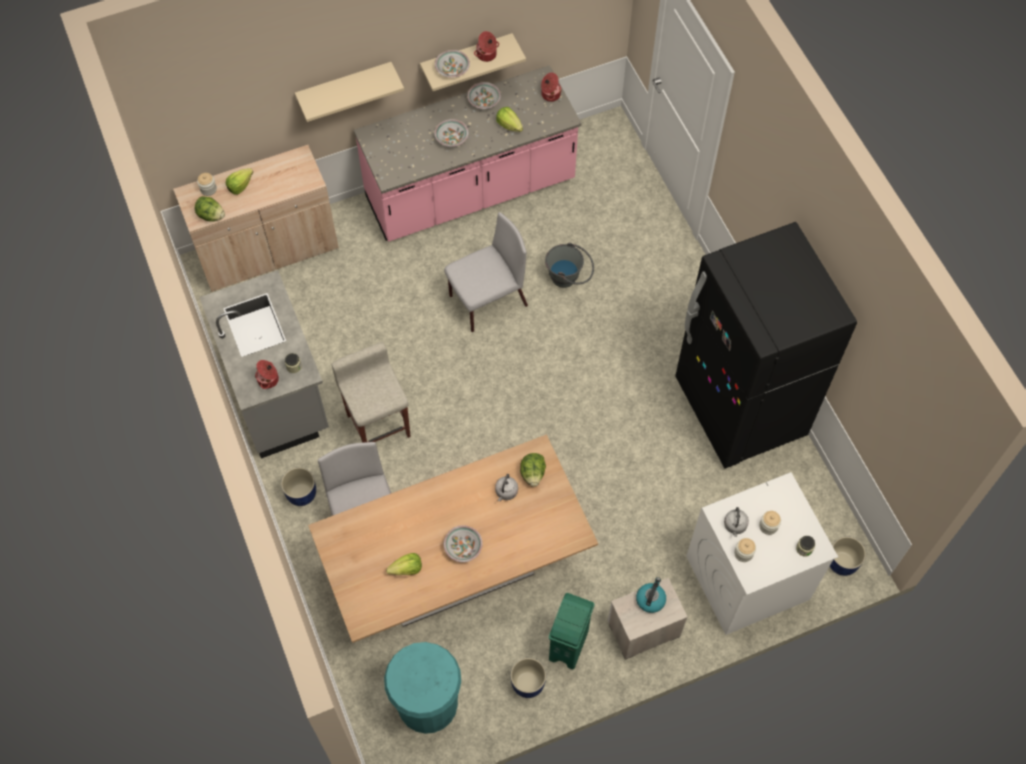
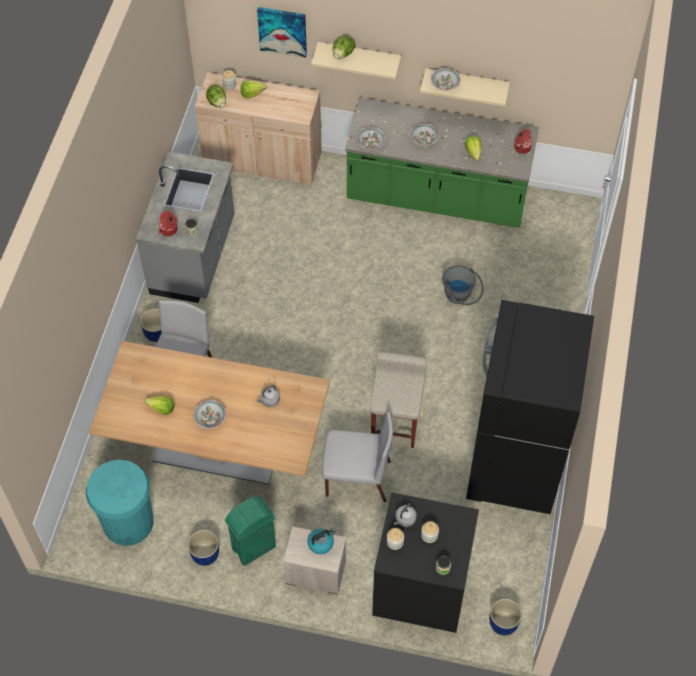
camera: 35 degrees right, 5 degrees down
beige stool [331,342,411,443] -> beige stool moved to [370,352,427,448]
pink counter [354,65,581,242] -> green counter [345,98,539,228]
grey chair [444,212,528,332] -> grey chair moved to [322,411,393,502]
bowl [468,82,501,109] -> bowl moved to [356,127,386,150]
cooking pot [474,31,499,62] -> none
lettuce [520,453,546,487] -> lettuce moved to [332,36,356,59]
white washing machine [686,472,838,635] -> black washing machine [372,492,479,633]
none -> picture [257,7,307,58]

